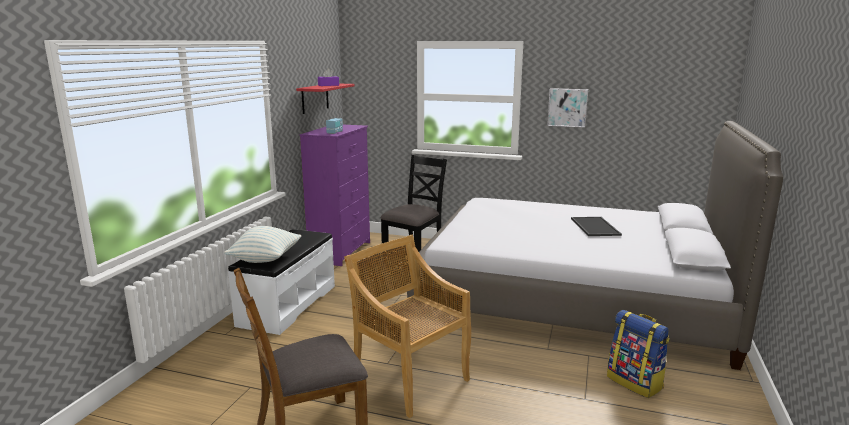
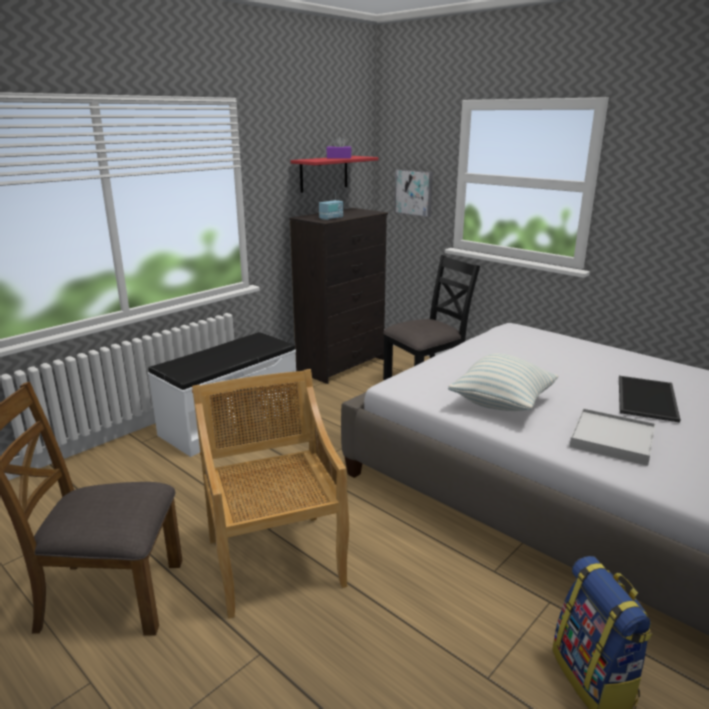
camera: 25 degrees right, 5 degrees up
pillow [224,226,301,263] -> pillow moved to [448,353,558,411]
purple dresser [300,125,370,266] -> black dresser [289,208,388,384]
picture [547,88,588,128] -> picture moved to [394,169,433,217]
none -> white tray [569,408,655,466]

